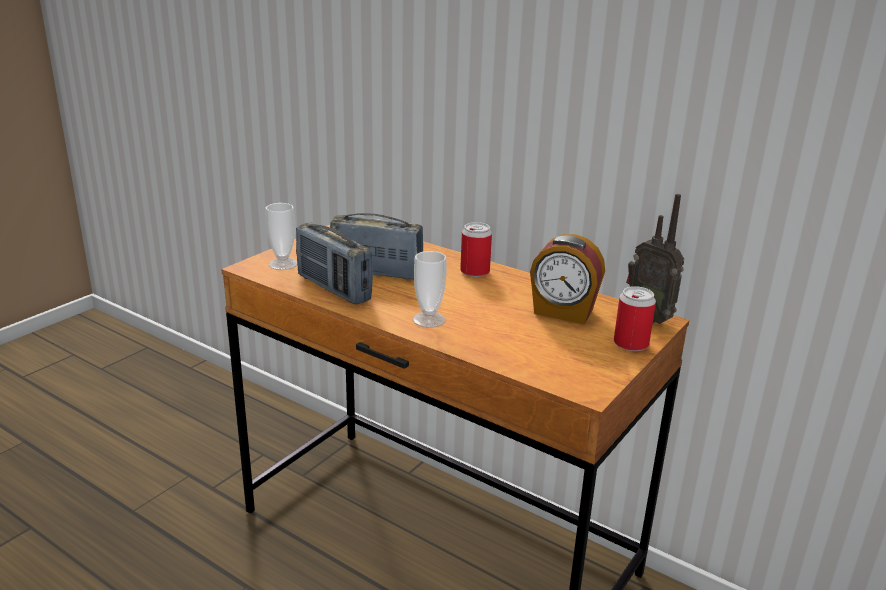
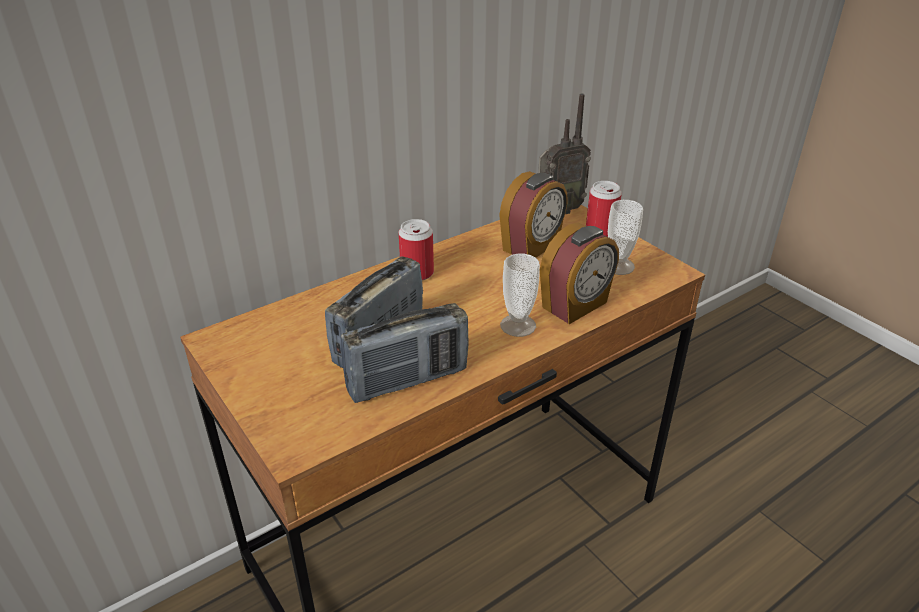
camera: 70 degrees left, 10 degrees up
cup [265,203,297,270] -> cup moved to [608,200,643,275]
none -> alarm clock [540,223,619,324]

